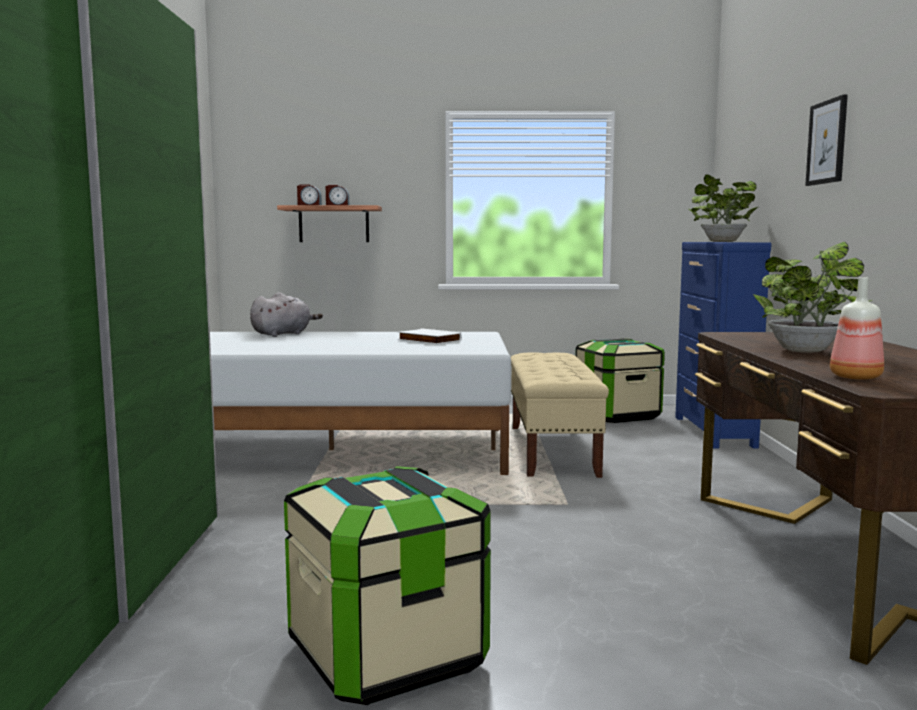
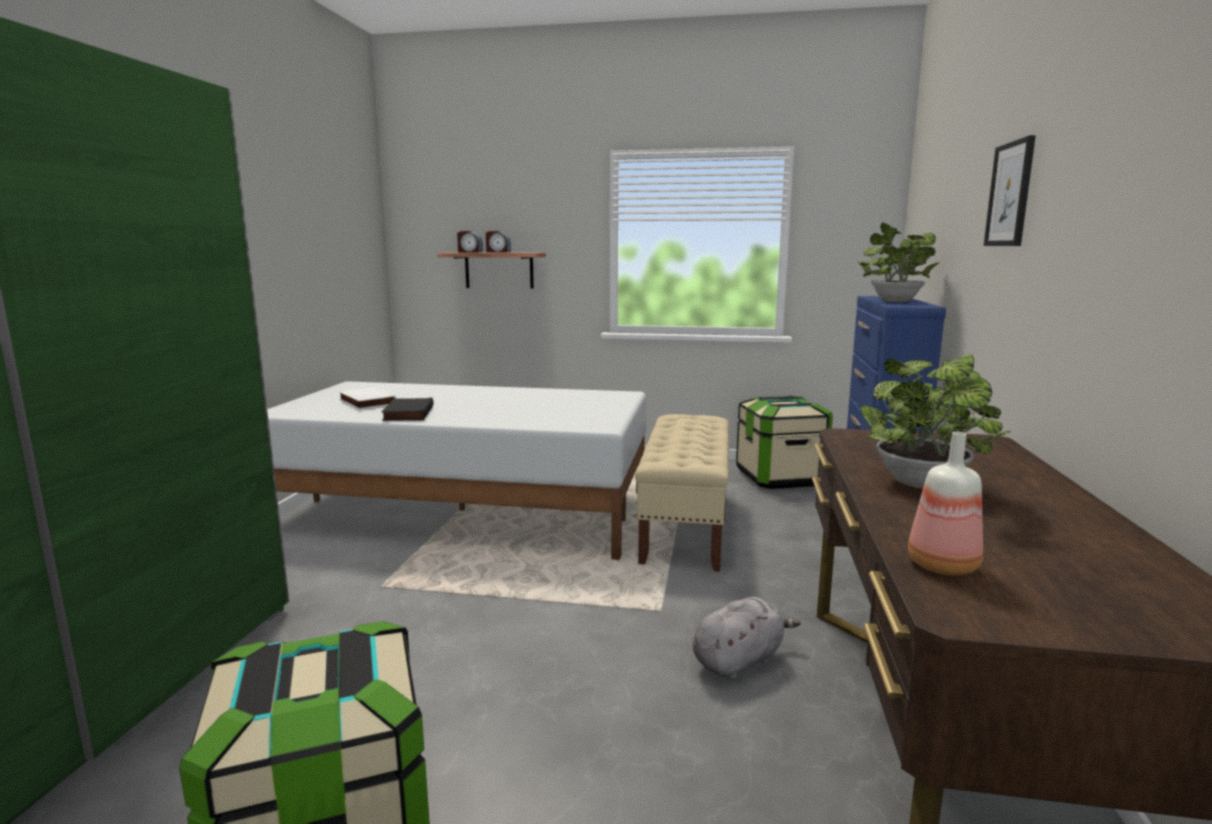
camera: 10 degrees right, 5 degrees up
grey plush toy [250,292,323,337] -> grey plush toy moved to [693,597,801,680]
white book [398,328,462,344] -> white book moved to [339,387,396,409]
none -> black book [382,398,434,421]

